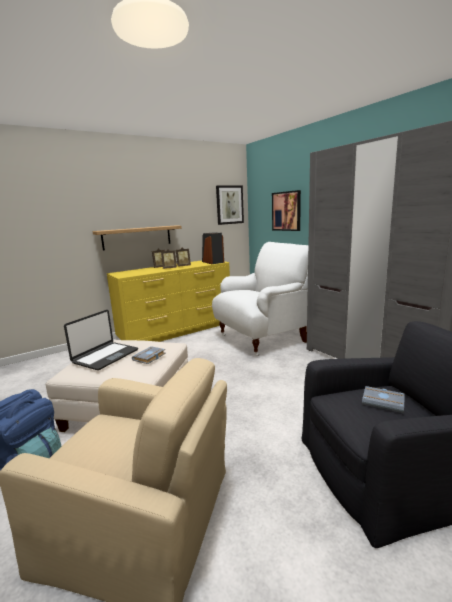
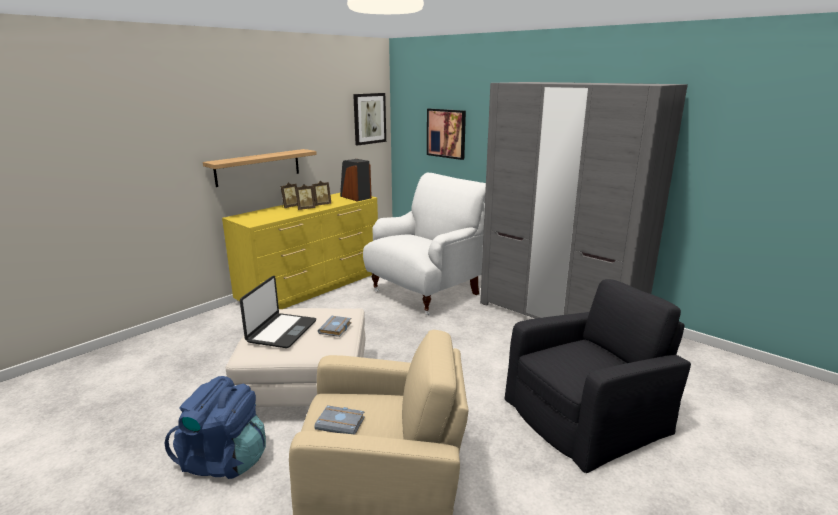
camera: 15 degrees left, 5 degrees up
grey book [362,386,405,413] -> grey book moved to [314,405,365,434]

